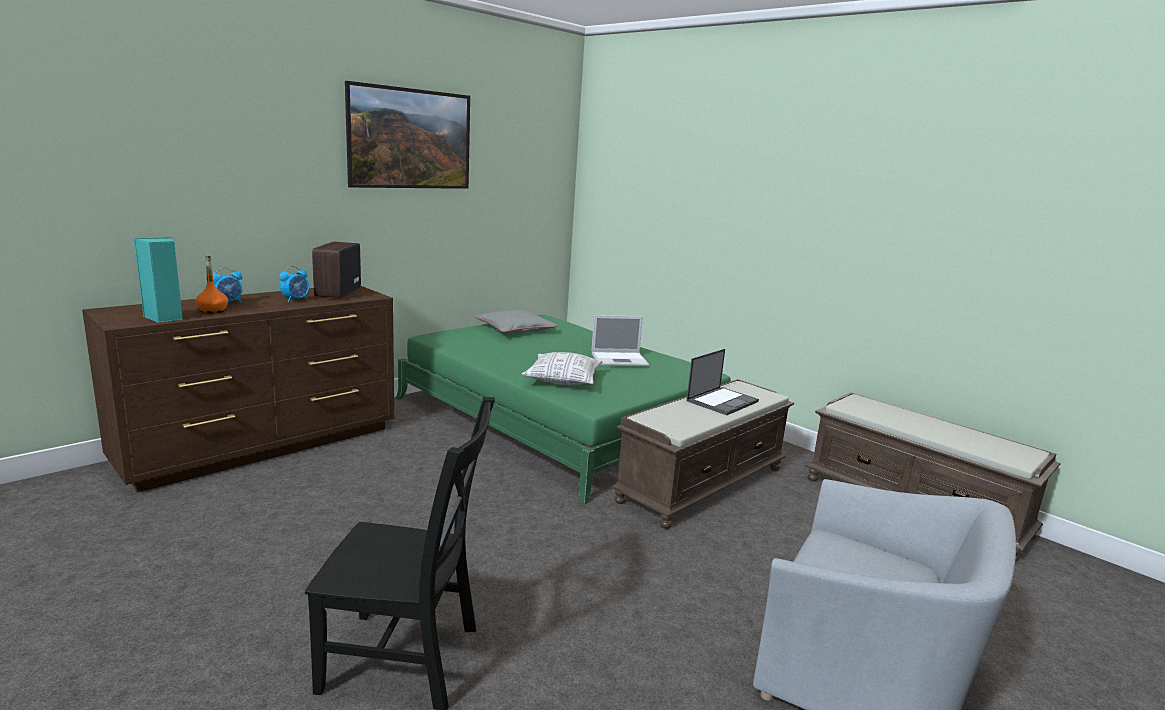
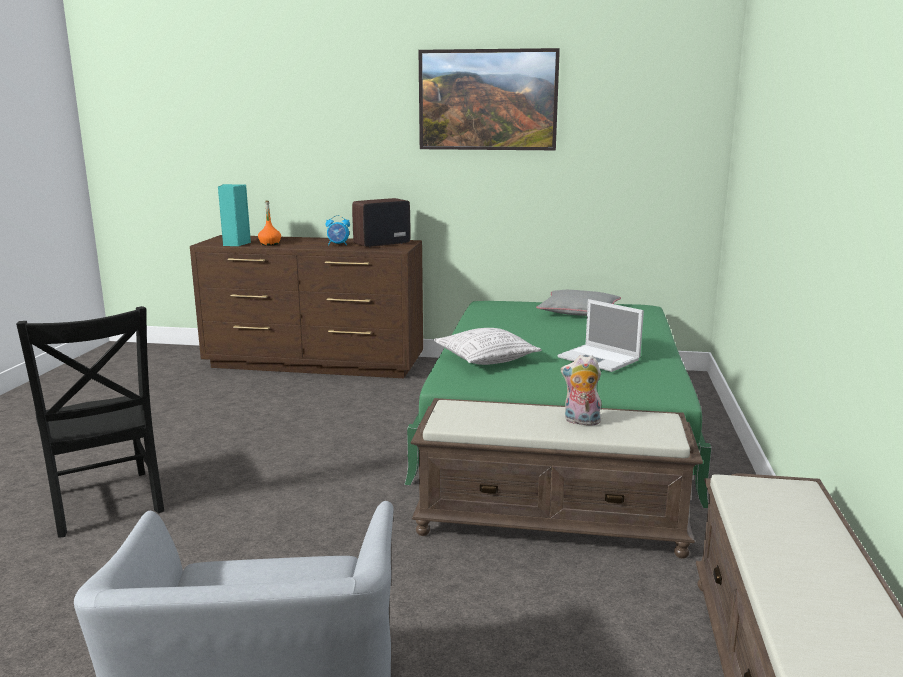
camera: 55 degrees right, 0 degrees up
alarm clock [213,267,242,303] -> none
laptop [686,349,759,415] -> plush toy [561,355,602,425]

